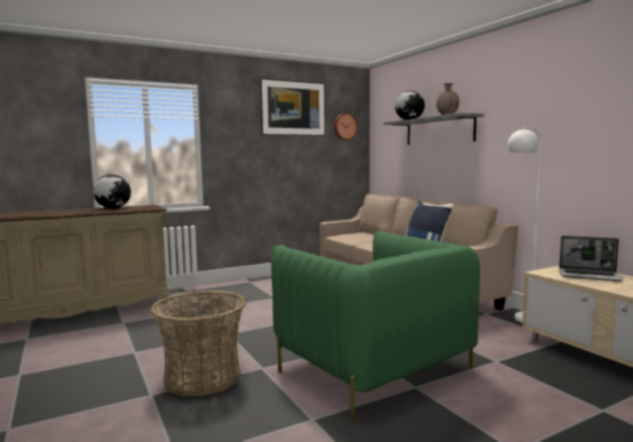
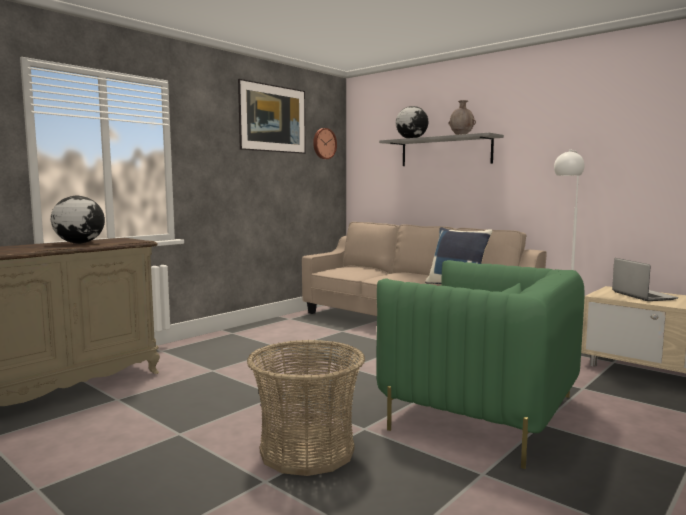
camera: 20 degrees left, 0 degrees up
laptop [559,236,623,281] -> laptop turned 105 degrees counterclockwise [612,258,678,301]

